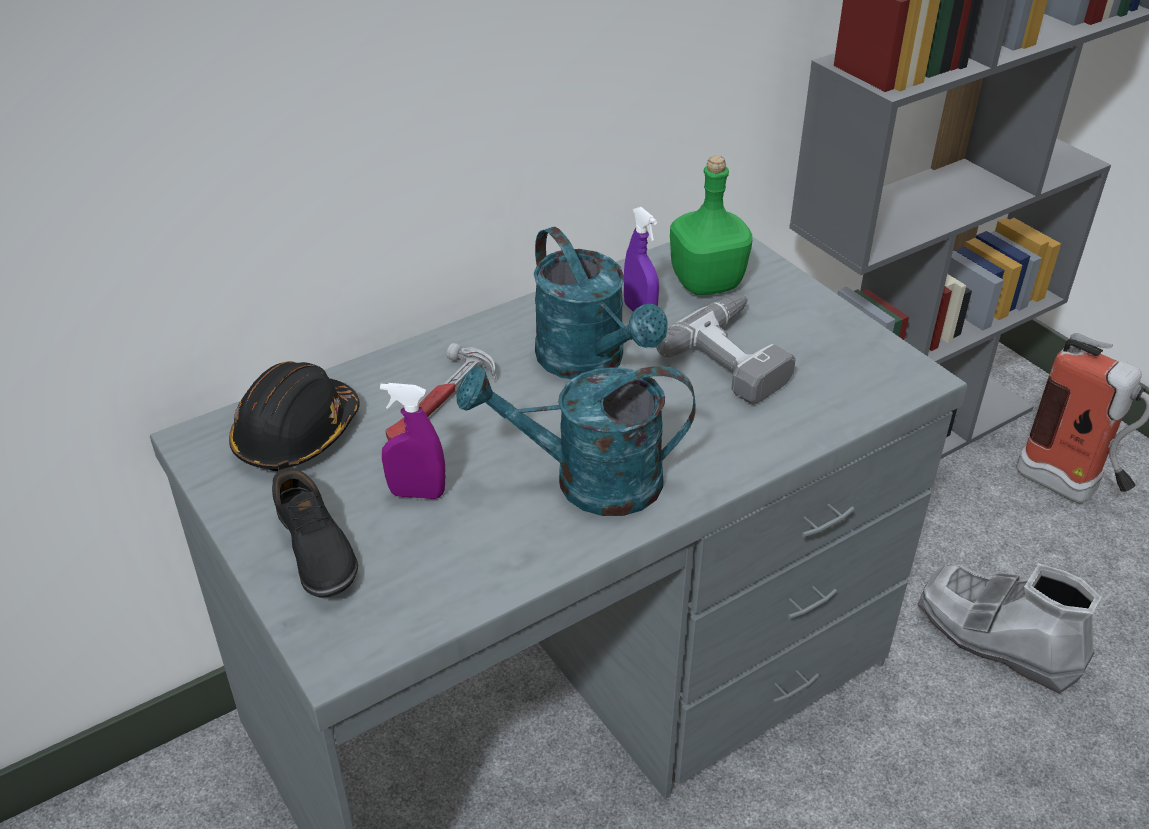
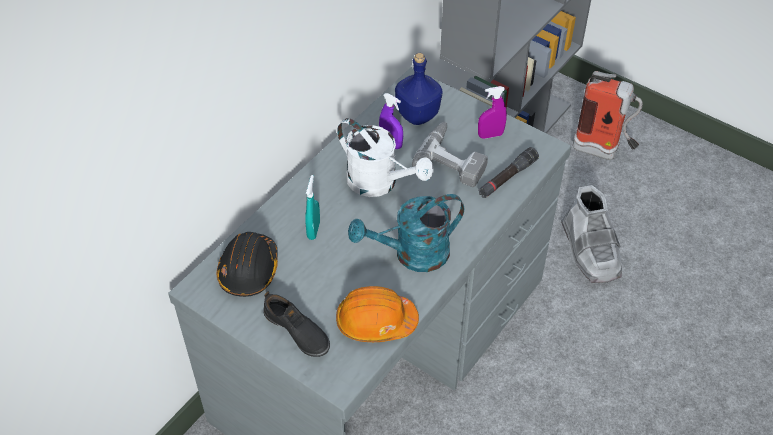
camera: 20 degrees left, 10 degrees up
purple spray bottle [380,383,446,499] -> purple spray bottle moved to [478,86,507,139]
hammer [385,343,496,441] -> turquoise spray bottle [305,175,320,240]
turquoise watering can [534,227,668,379] -> white watering can [337,118,434,197]
green bottle [670,156,753,295] -> blue bottle [395,53,442,125]
grey boot [917,564,1102,694] -> grey boot turned 120 degrees counterclockwise [561,185,622,283]
none -> orange hard hat [336,286,419,342]
none -> black flashlight [478,147,539,198]

